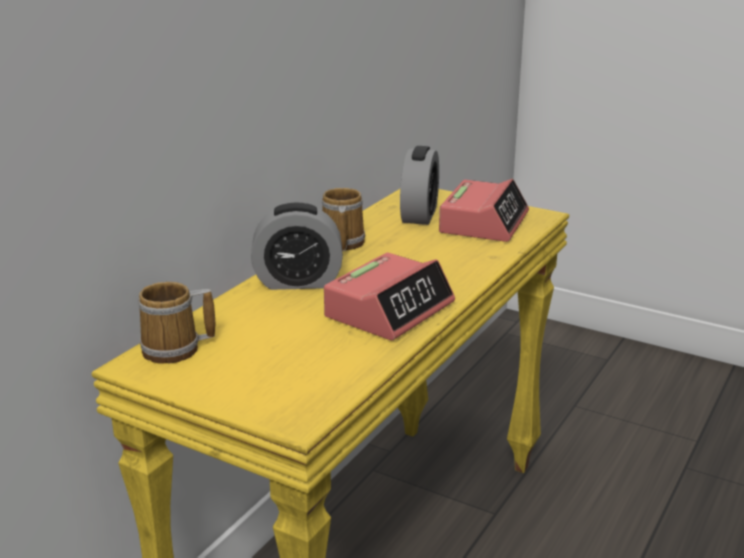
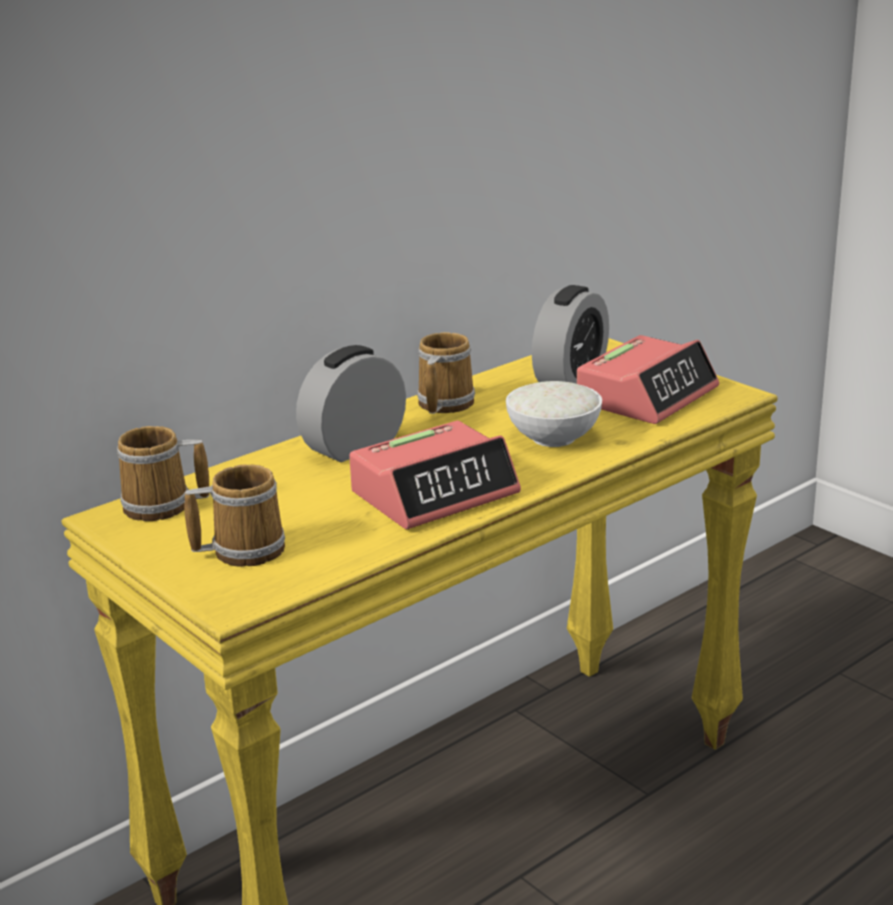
camera: 20 degrees right, 0 degrees up
alarm clock [251,202,343,290] -> alarm clock turned 120 degrees clockwise [296,345,406,462]
none -> mug [184,464,285,567]
none -> white bowl [506,381,602,447]

